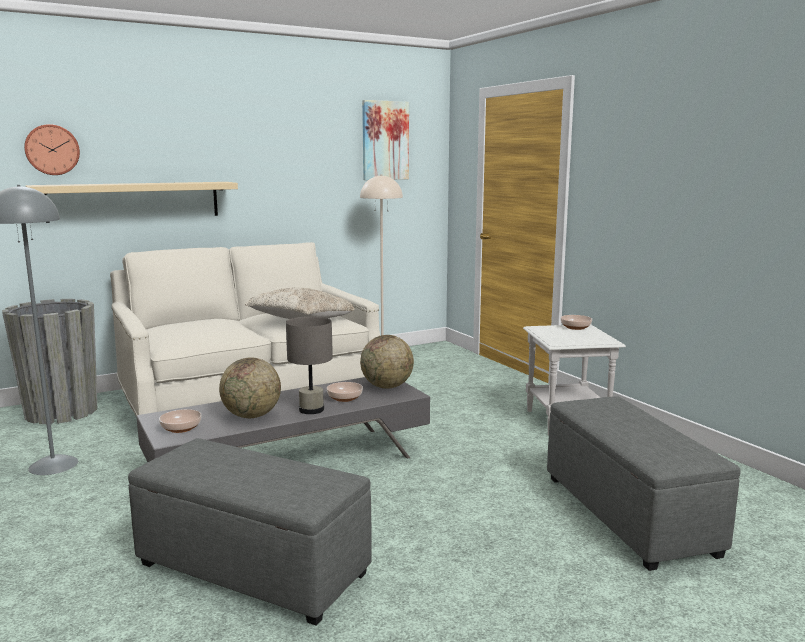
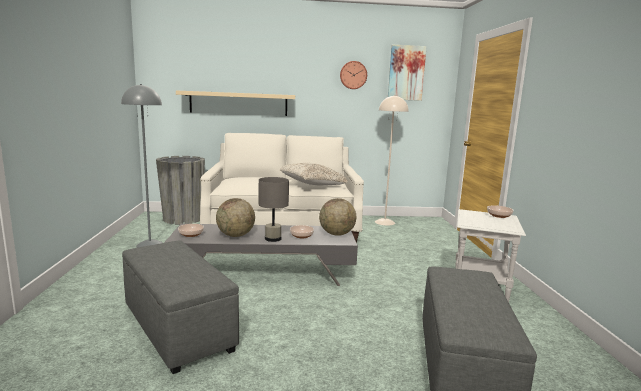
camera: 25 degrees right, 0 degrees up
wall clock [24,124,80,175] -> wall clock moved to [340,61,367,89]

